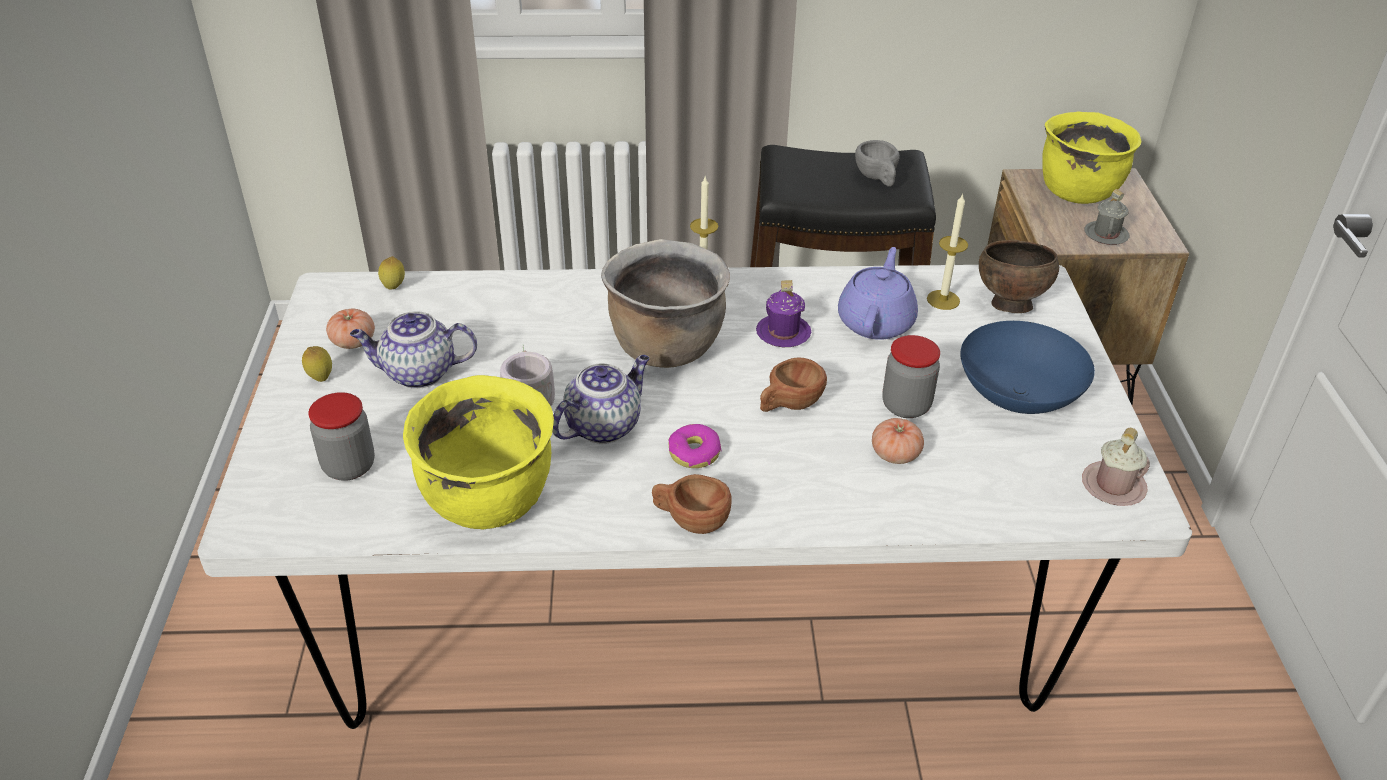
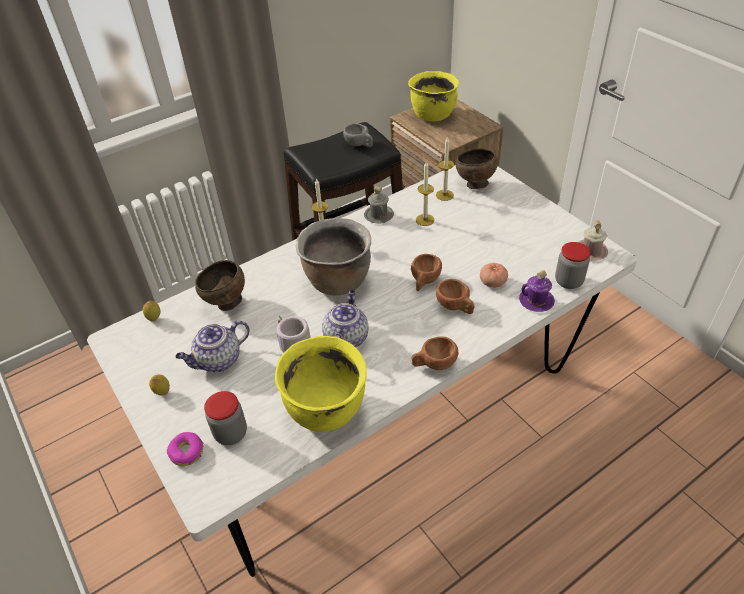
camera: 30 degrees left, 5 degrees up
tomato [326,308,375,349] -> none
donut [669,424,722,468] -> donut moved to [167,432,203,466]
purple mug [756,280,811,347] -> purple mug moved to [519,270,555,312]
purple teapot [838,247,918,340] -> candle [416,161,435,226]
jar [882,335,940,418] -> jar moved to [555,242,591,289]
blue bowl [960,321,1095,414] -> none
grey mug [1084,189,1129,245] -> grey mug moved to [364,186,394,223]
none -> brown bowl [195,260,245,311]
none -> brown cup [436,279,475,314]

